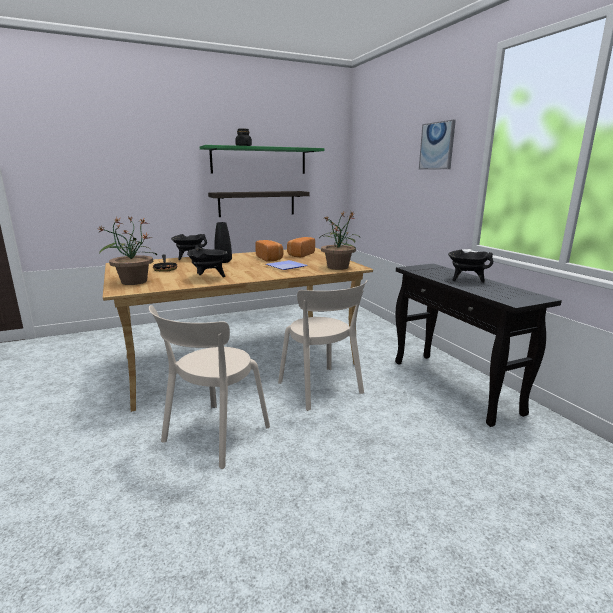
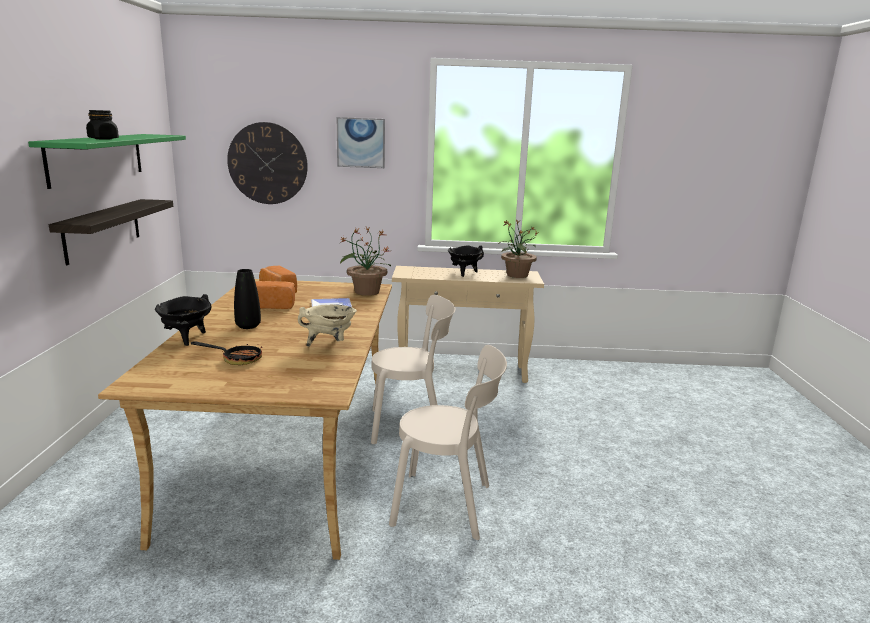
camera: 65 degrees left, 0 degrees up
potted plant [98,216,157,285] -> potted plant moved to [500,219,539,278]
beige chair [149,305,270,469] -> beige chair turned 45 degrees counterclockwise [389,345,507,540]
black cooking pot [187,245,227,277] -> beige cooking pot [298,304,357,347]
black console table [395,264,562,427] -> beige console table [392,266,544,383]
none -> wall clock [227,122,308,204]

